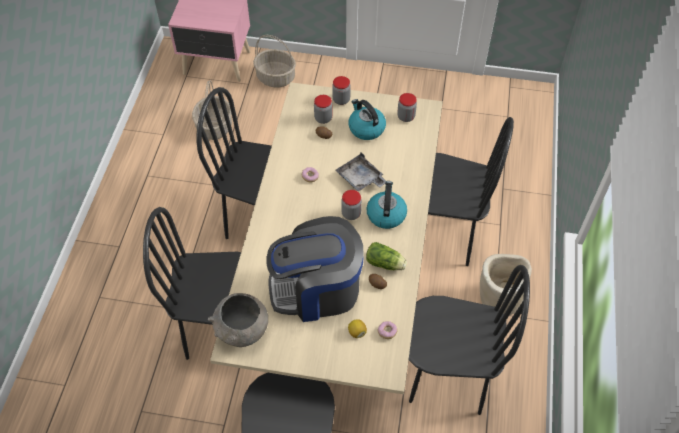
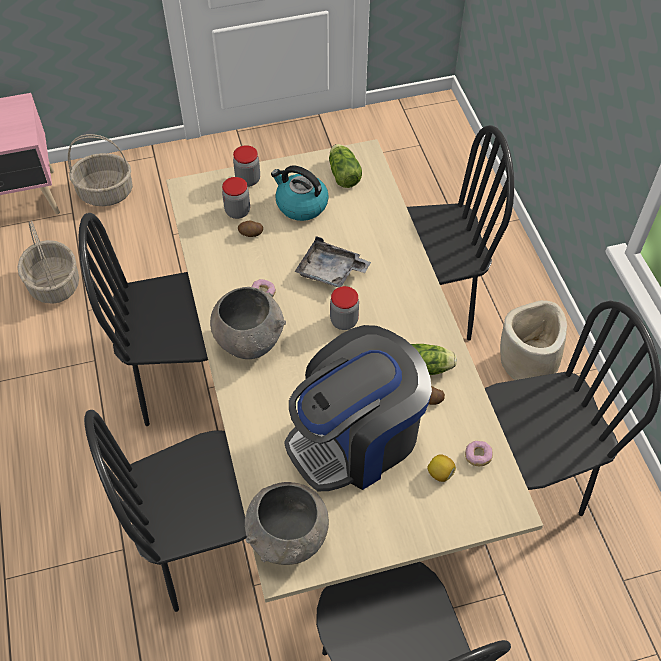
camera: 25 degrees left, 0 degrees up
kettle [367,181,407,229] -> none
jar [397,93,417,122] -> lettuce [329,144,362,188]
none -> grey bowl [210,287,286,359]

